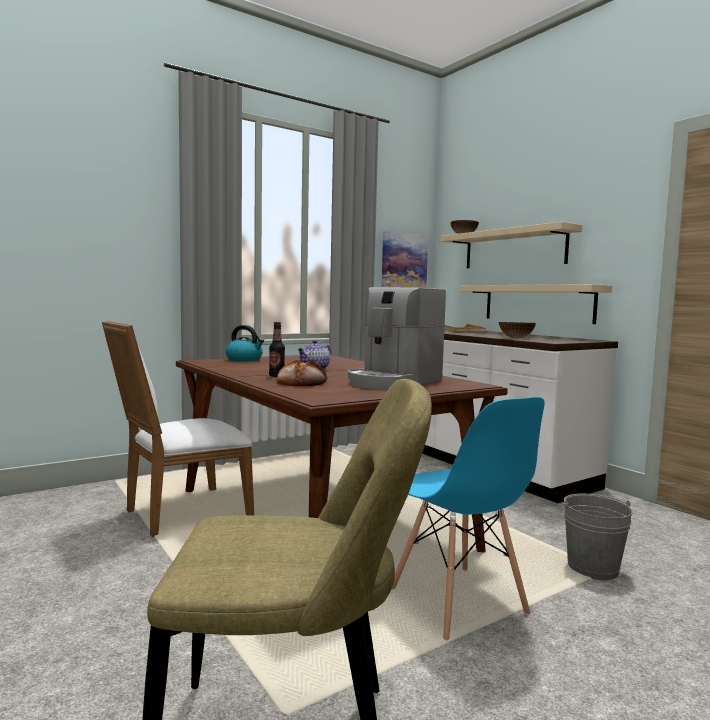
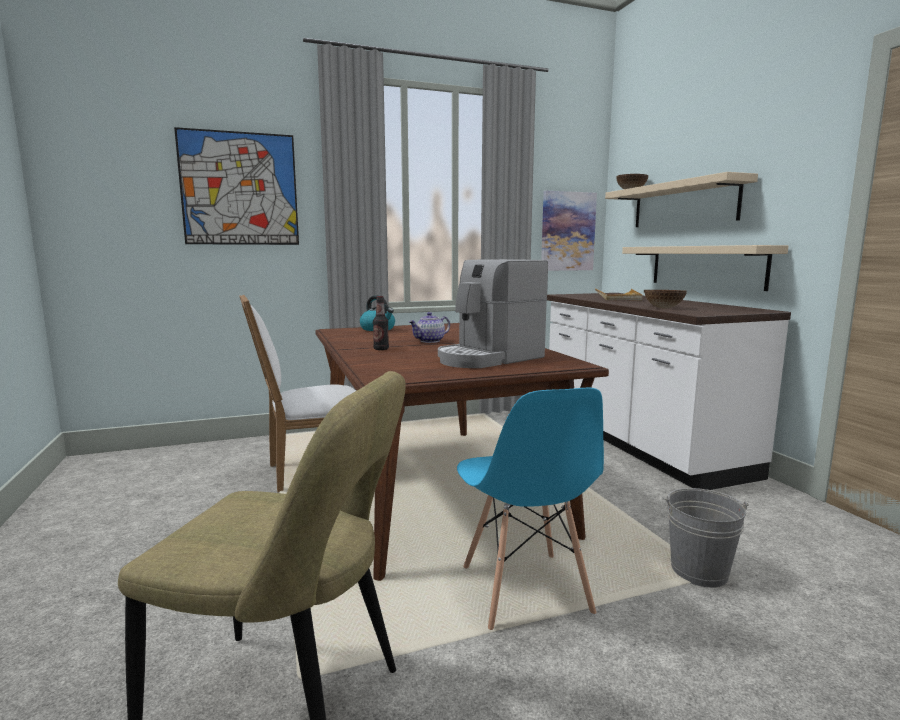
camera: 15 degrees right, 5 degrees up
bread [277,359,327,386] -> none
none -> picture [174,127,299,245]

